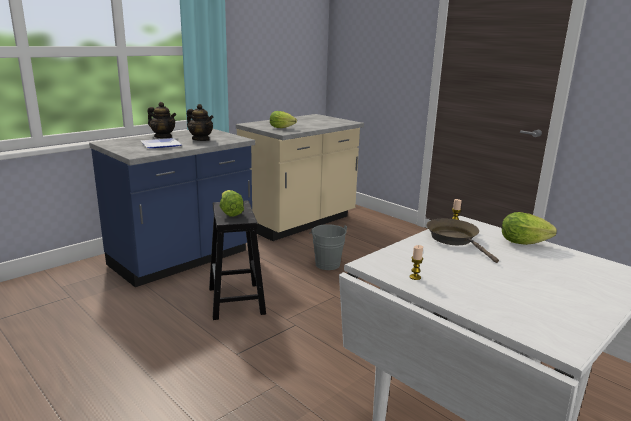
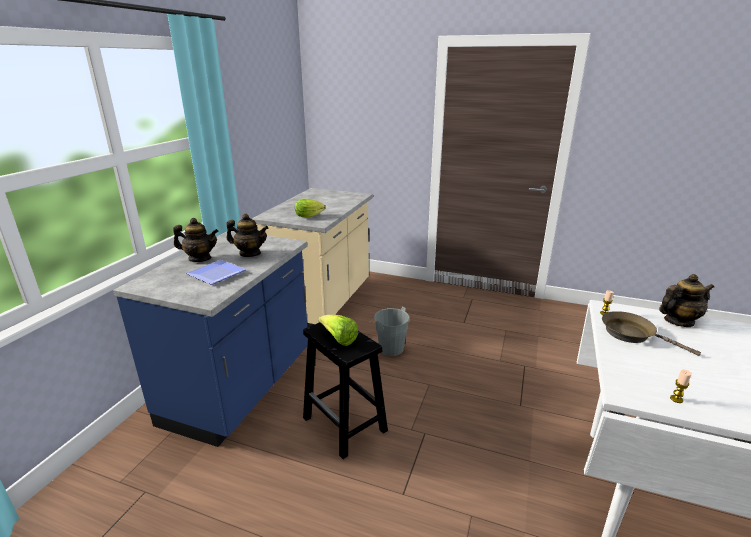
camera: 25 degrees left, 5 degrees up
lettuce [502,212,557,245] -> teapot [659,274,714,327]

